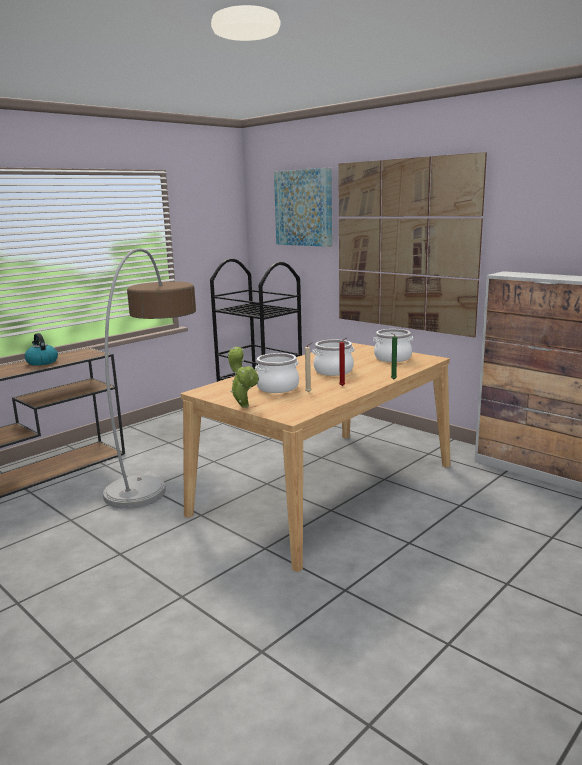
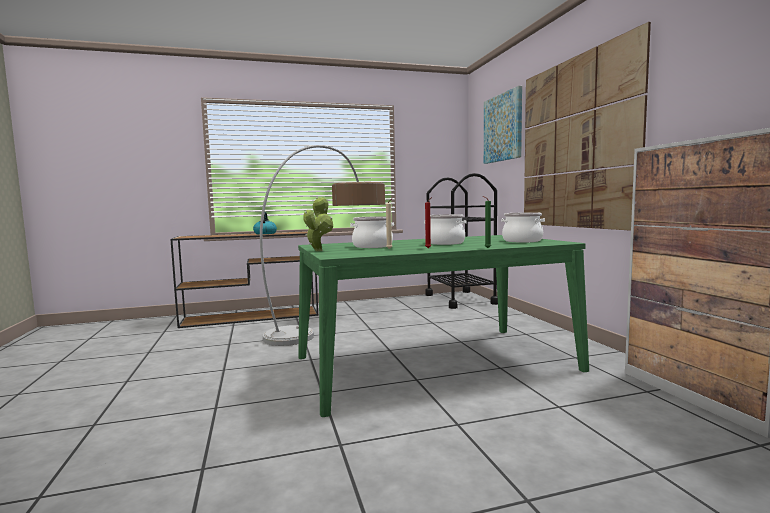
camera: 30 degrees right, 10 degrees down
beige dining table [181,343,451,572] -> green dining table [298,235,589,417]

